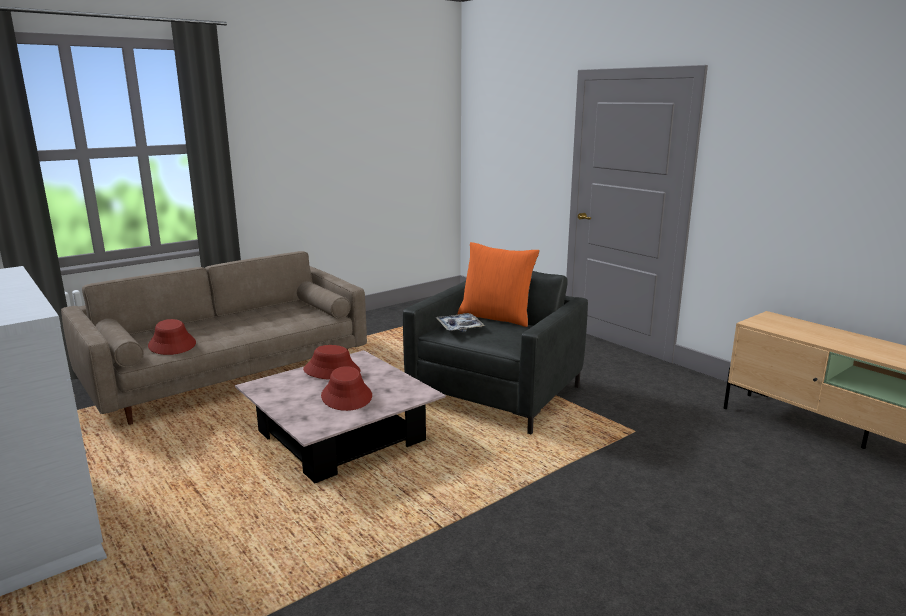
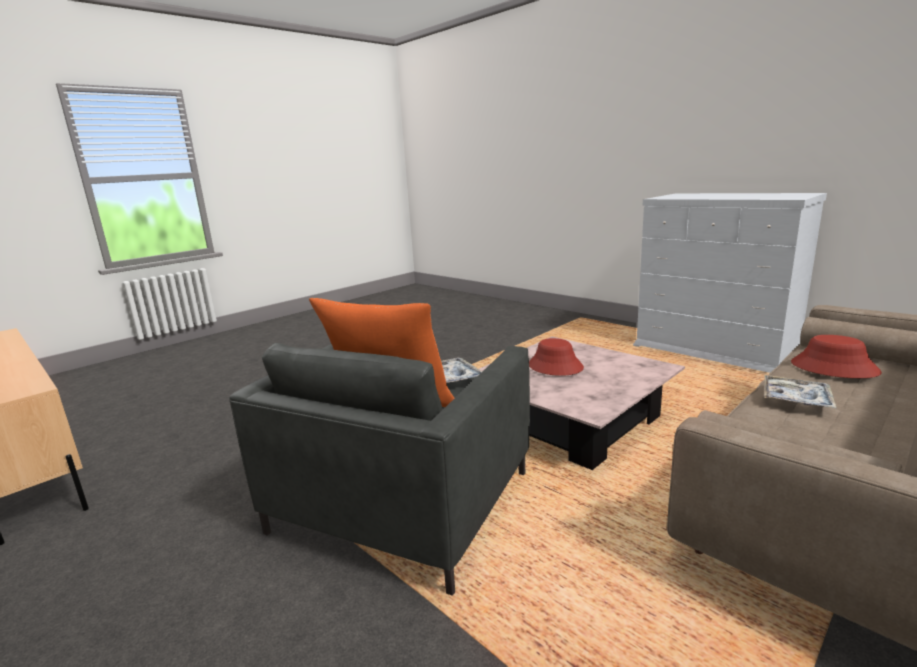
camera: 175 degrees right, 0 degrees up
red hat [303,345,361,380] -> none
none -> tray [765,375,836,408]

